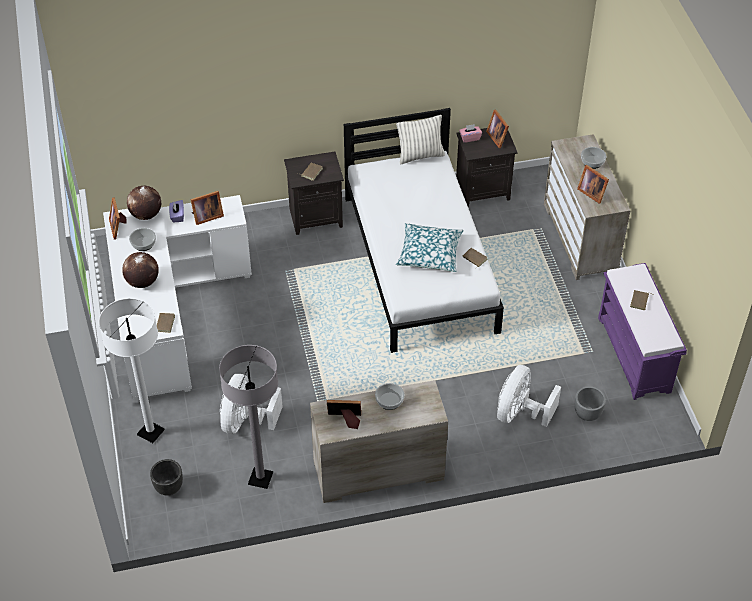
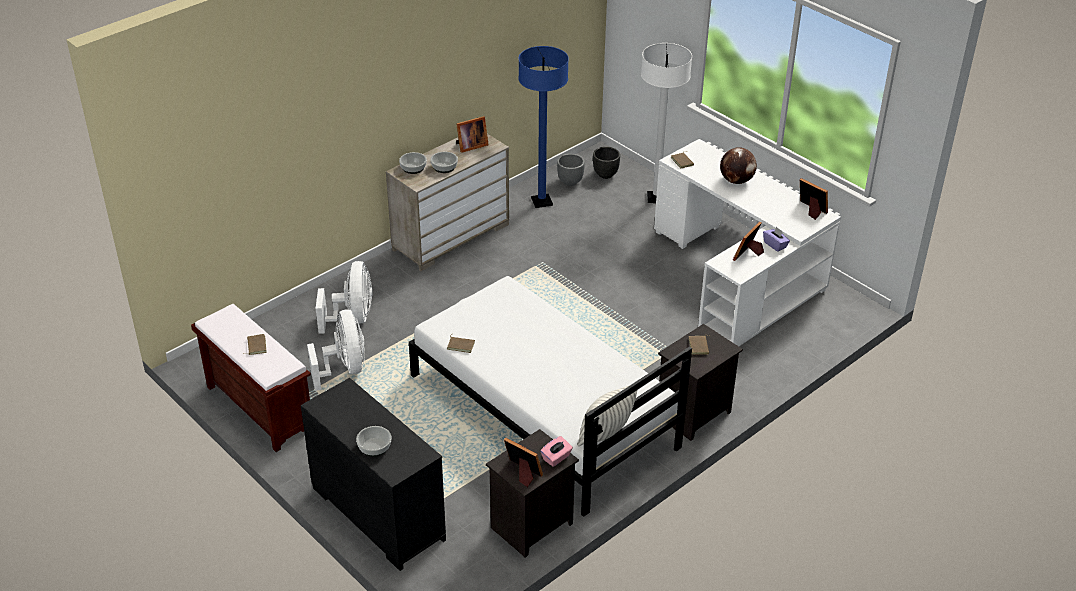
camera: 150 degrees right, 10 degrees down
globe [127,186,161,220] -> none
bowl [129,228,156,251] -> bowl moved to [399,152,427,174]
grey floor lamp [219,345,278,489] -> blue floor lamp [518,46,569,208]
white fan [220,374,282,434] -> white fan moved to [307,310,365,391]
pillow [396,223,464,272] -> none
beige dresser [544,134,630,280] -> black dresser [301,378,446,571]
grey planter [575,386,606,421] -> grey planter moved to [557,154,585,186]
picture frame [577,165,609,204] -> none
purple bench [598,263,687,400] -> brown bench [191,304,311,452]

